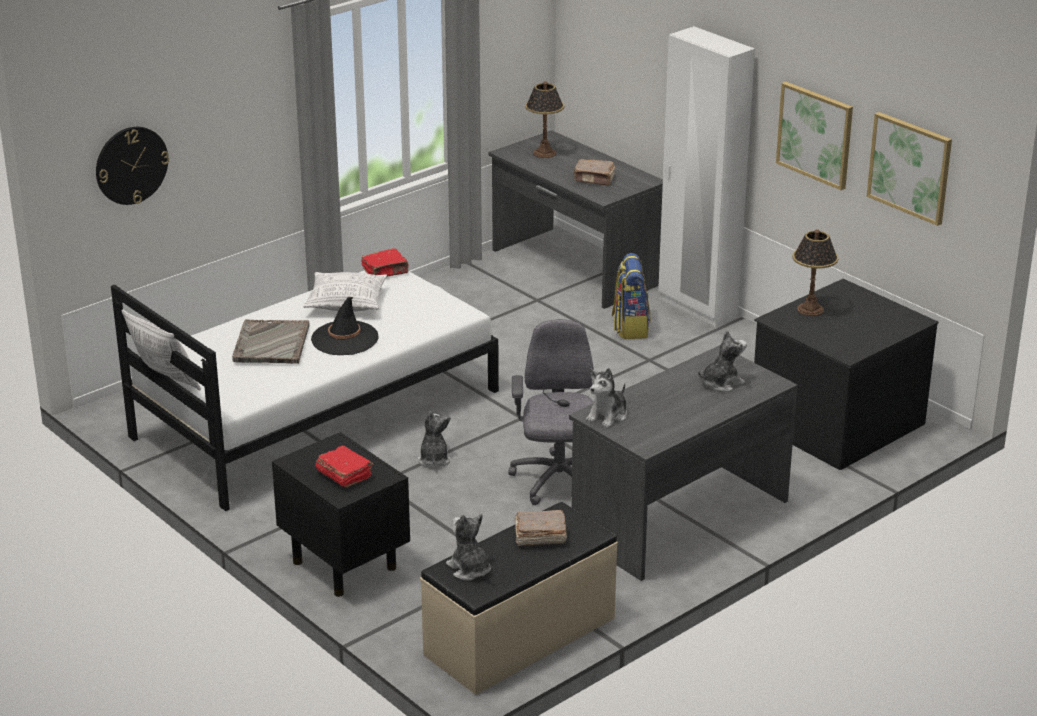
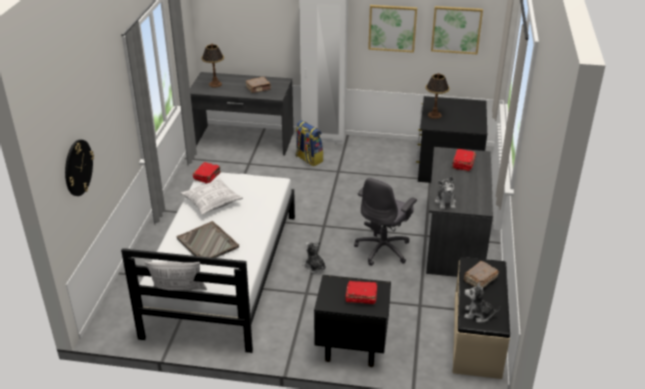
camera: 40 degrees left, 5 degrees up
black hat [311,297,378,355] -> none
grey office chair [508,319,594,505] -> grey office chair turned 105 degrees counterclockwise [354,178,417,266]
plush toy [698,330,747,392] -> red book [452,149,476,171]

